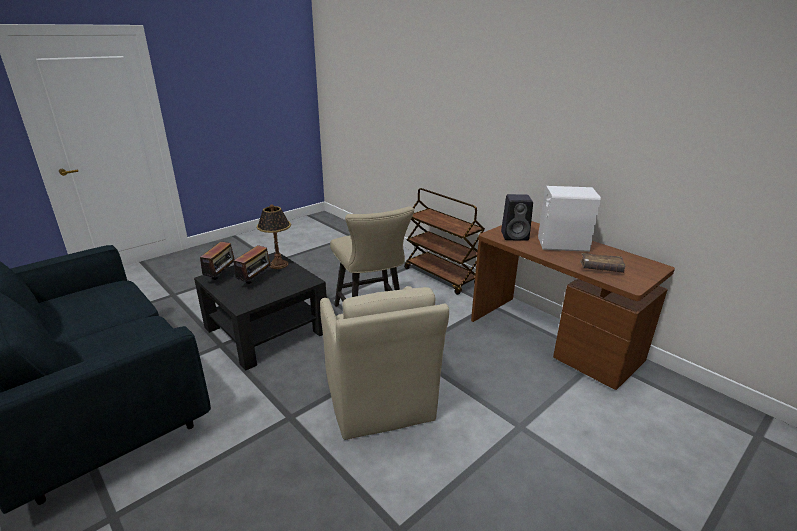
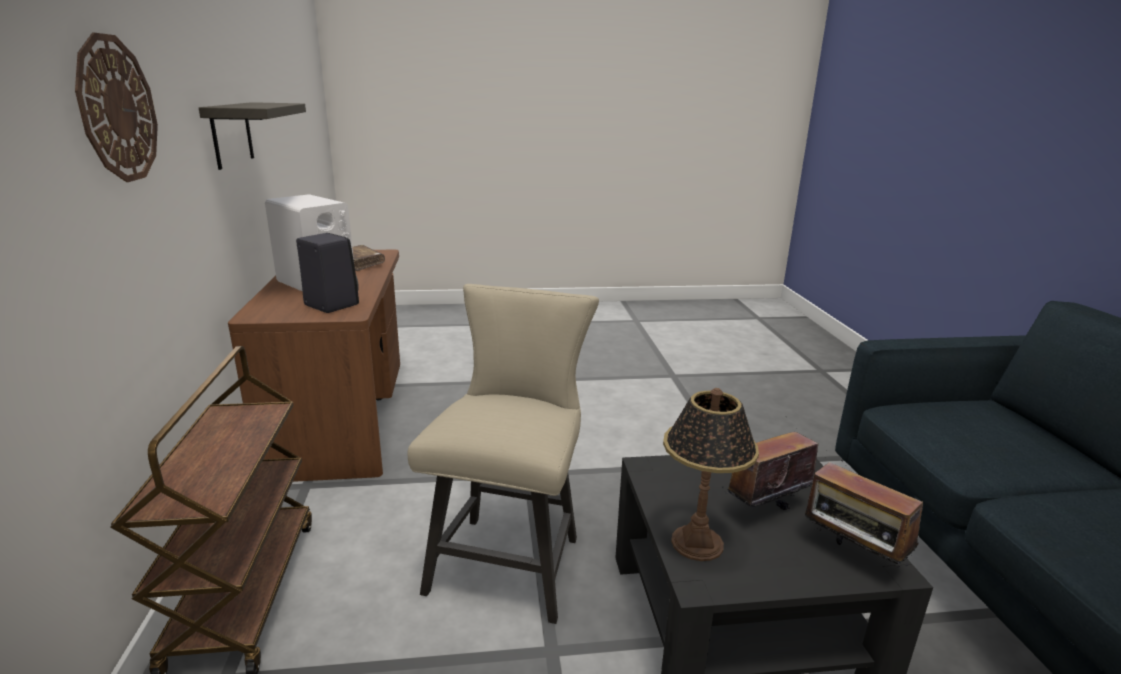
camera: 145 degrees left, 5 degrees down
radio [200,242,235,280] -> radio turned 90 degrees counterclockwise [805,460,923,568]
beige armchair [320,286,449,440] -> none
none -> wall clock [75,33,158,182]
none -> shelf [199,102,306,170]

